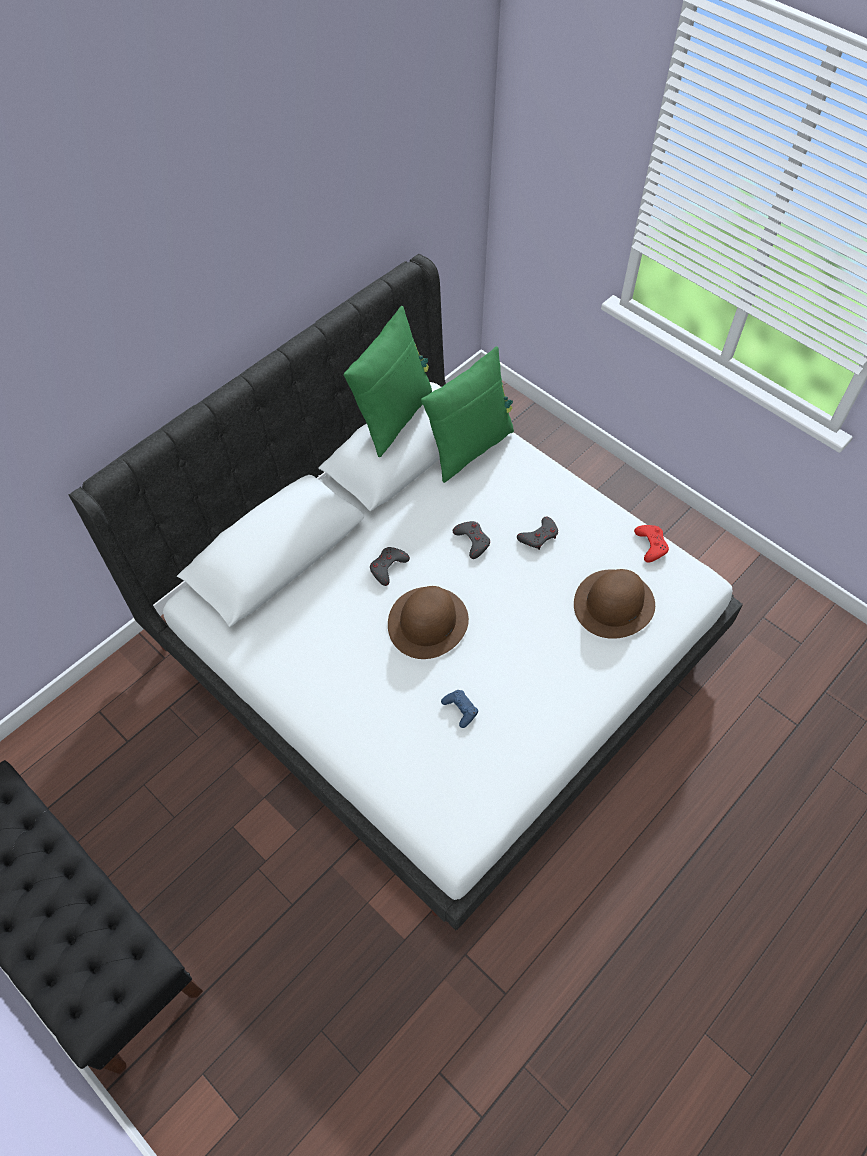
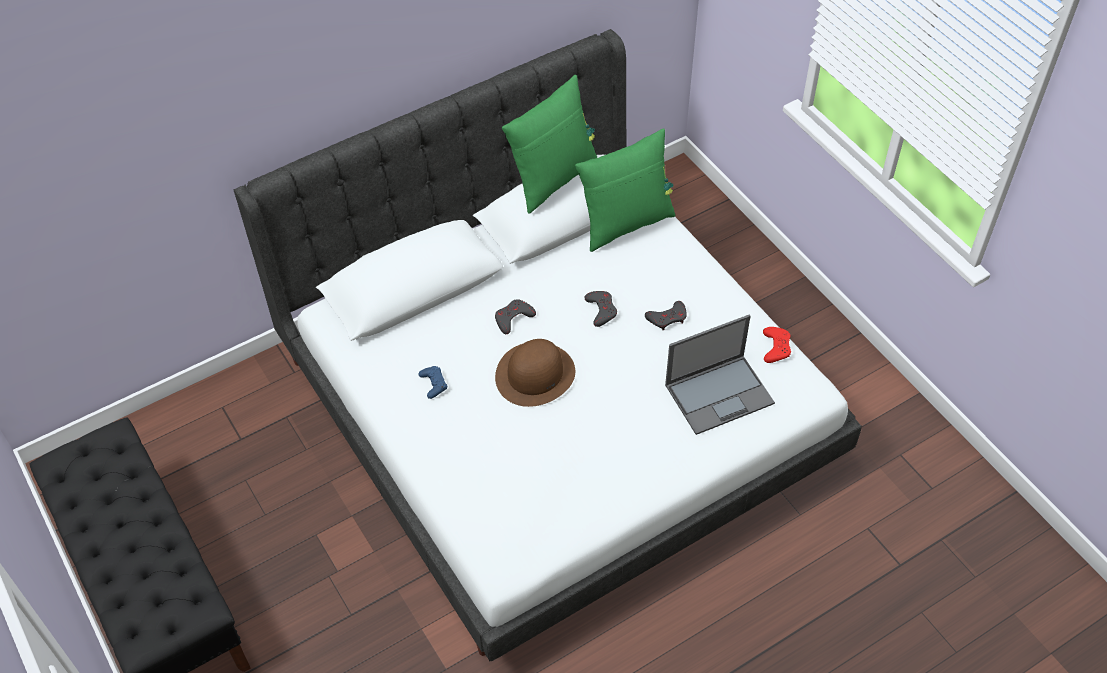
camera: 15 degrees right, 5 degrees down
blue game controller [441,690,478,728] -> blue game controller moved to [418,366,447,399]
brown hat [574,569,655,639] -> laptop [665,315,775,435]

